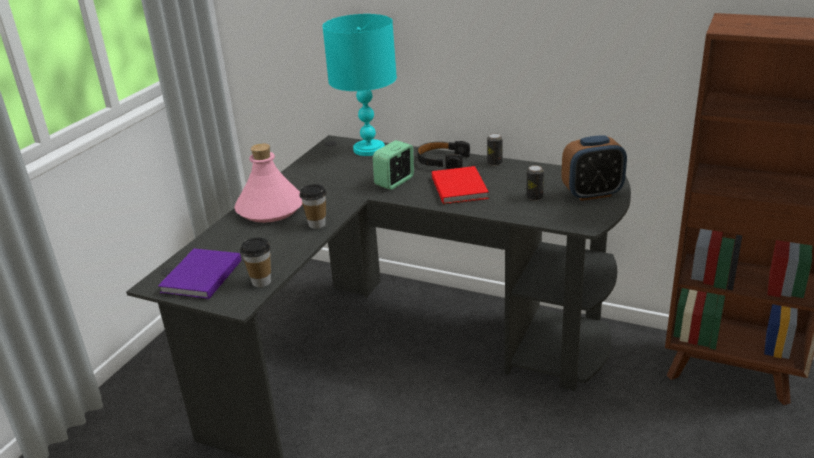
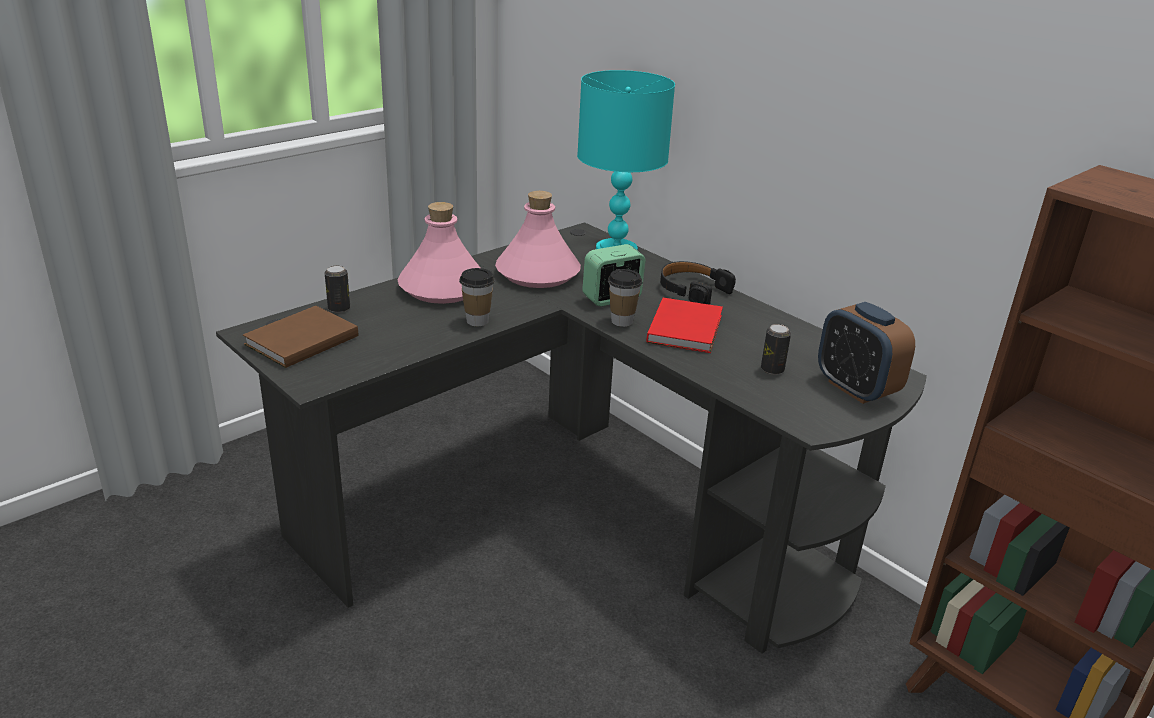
camera: 20 degrees right, 0 degrees up
purple book [158,249,241,299] -> brown book [243,306,358,368]
cup [240,238,271,287] -> cup moved to [608,269,642,327]
can [487,133,503,166] -> can moved to [324,265,350,313]
alarm clock [561,135,627,201] -> alarm clock turned 45 degrees clockwise [818,302,915,404]
none -> pink bottle [495,191,581,288]

